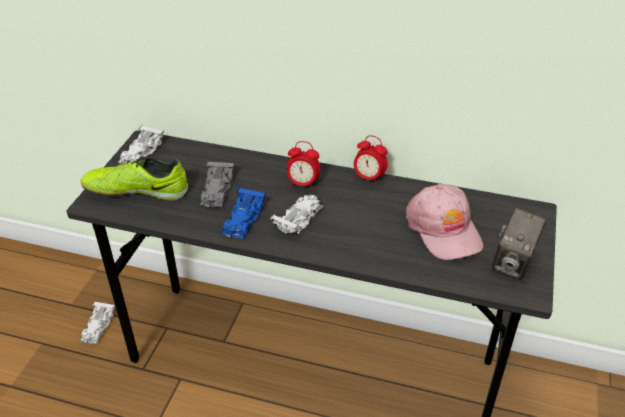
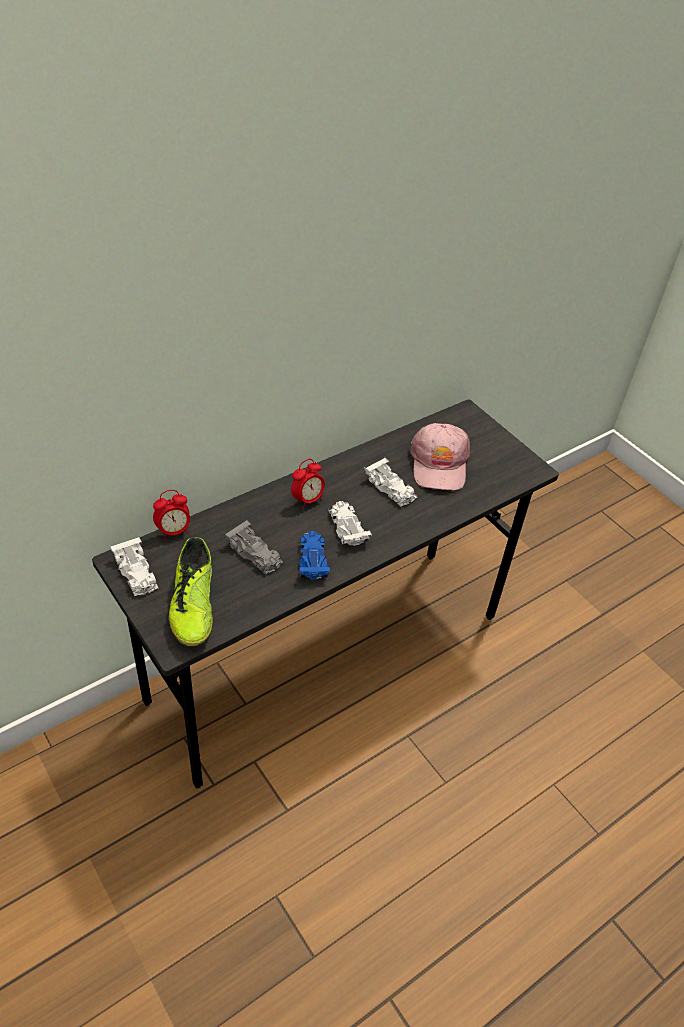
camera: 55 degrees left, 5 degrees up
white toy car [80,301,115,344] -> white toy car moved to [364,456,417,507]
shoe [81,157,188,201] -> shoe turned 45 degrees counterclockwise [169,537,213,646]
blue toy car [221,187,266,239] -> blue toy car turned 150 degrees counterclockwise [299,531,330,579]
alarm clock [354,135,388,185] -> alarm clock moved to [153,490,190,540]
pink cap [406,184,483,260] -> pink cap turned 75 degrees clockwise [410,423,470,491]
camera [491,208,546,280] -> none

